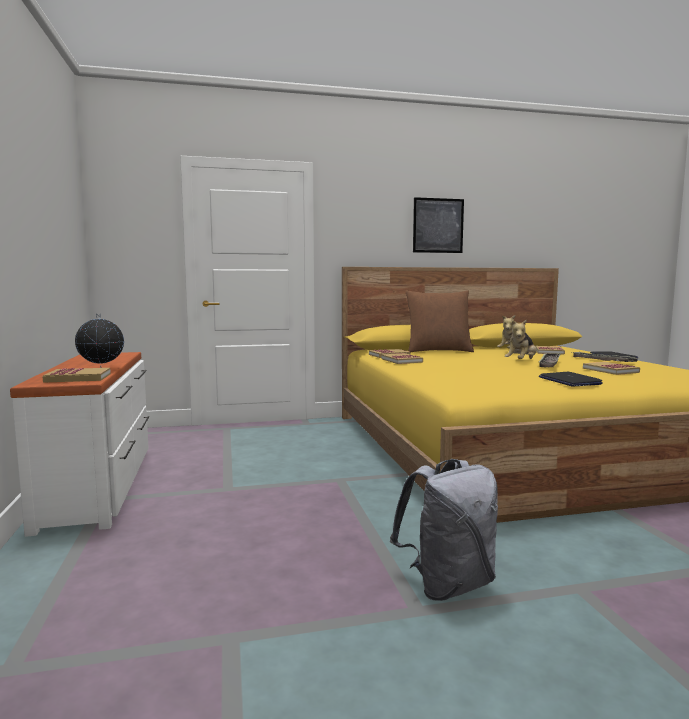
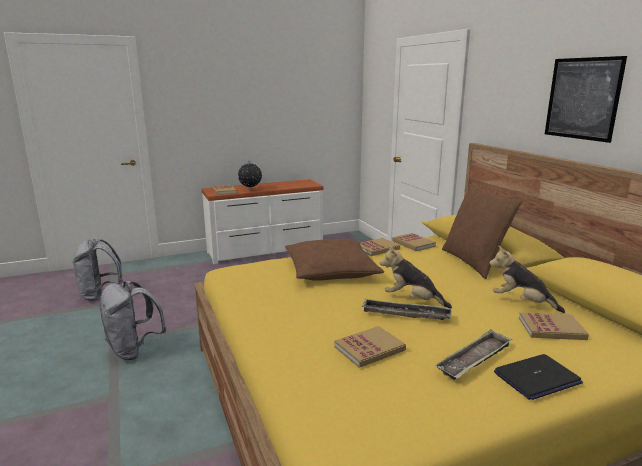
camera: 80 degrees right, 10 degrees up
laptop [539,372,603,386] -> none
none -> grey backpack [72,239,123,301]
none -> brown pillow [285,239,384,281]

